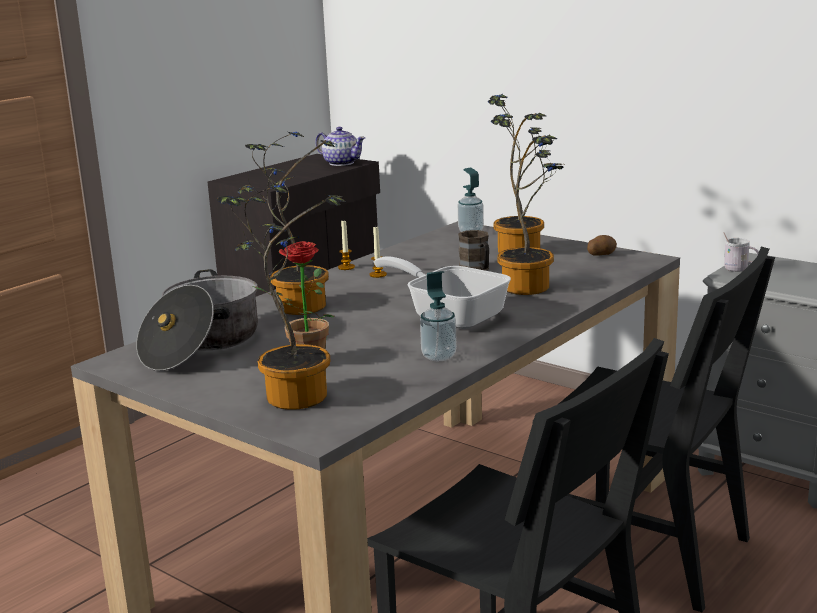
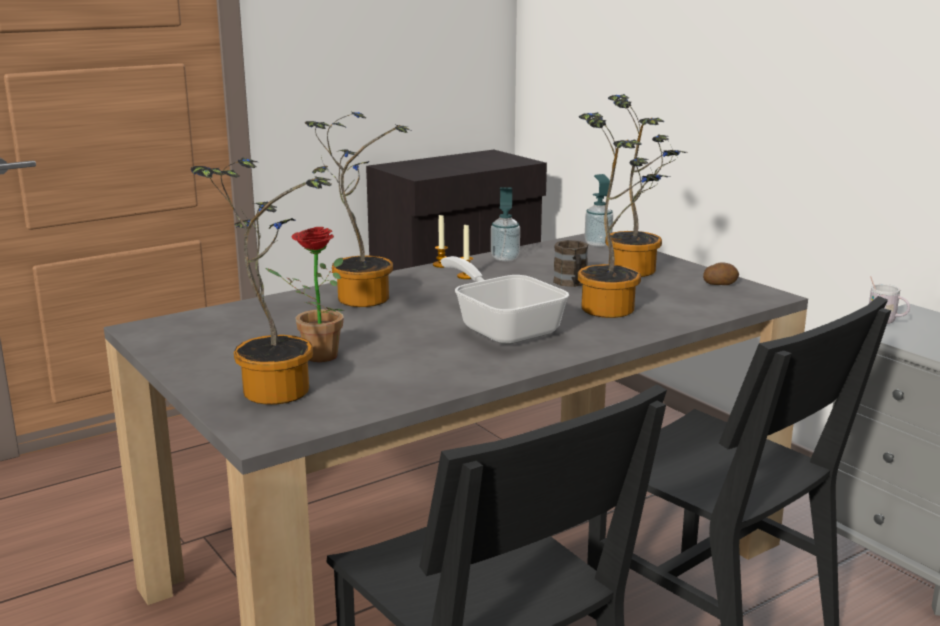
camera: 15 degrees right, 0 degrees up
cooking pot [136,269,258,371] -> none
teapot [315,127,365,166] -> none
soap dispenser [420,271,457,361] -> soap dispenser moved to [491,187,520,262]

